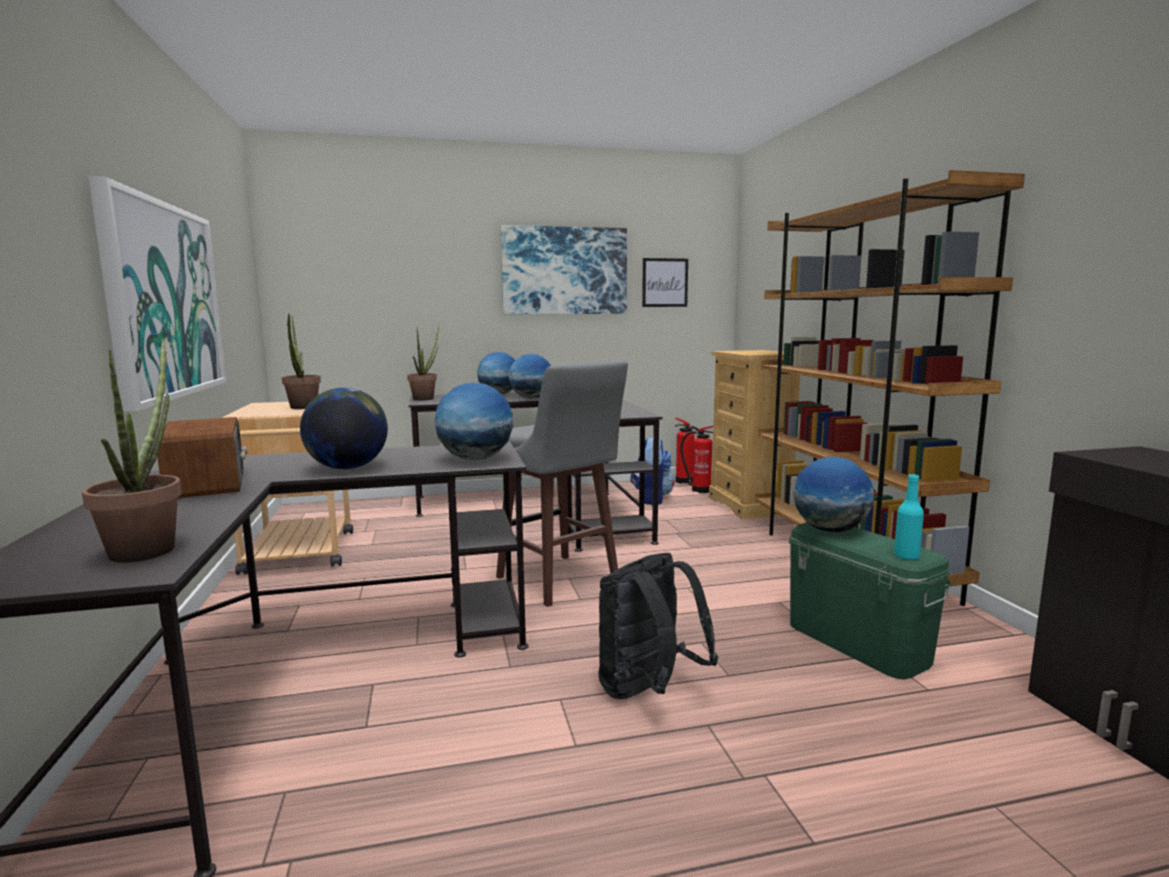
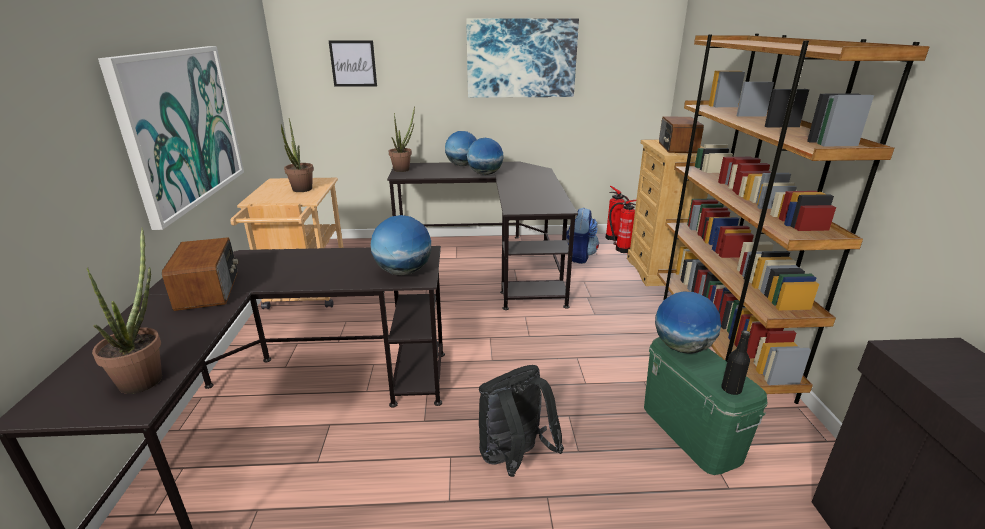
camera: 10 degrees right, 15 degrees up
globe [300,387,388,469] -> none
grey stool [496,360,628,607] -> none
picture [642,258,688,307] -> picture moved to [329,40,377,87]
turquoise bottle [894,474,924,560] -> black bottle [721,330,750,395]
none -> radio [659,116,704,153]

